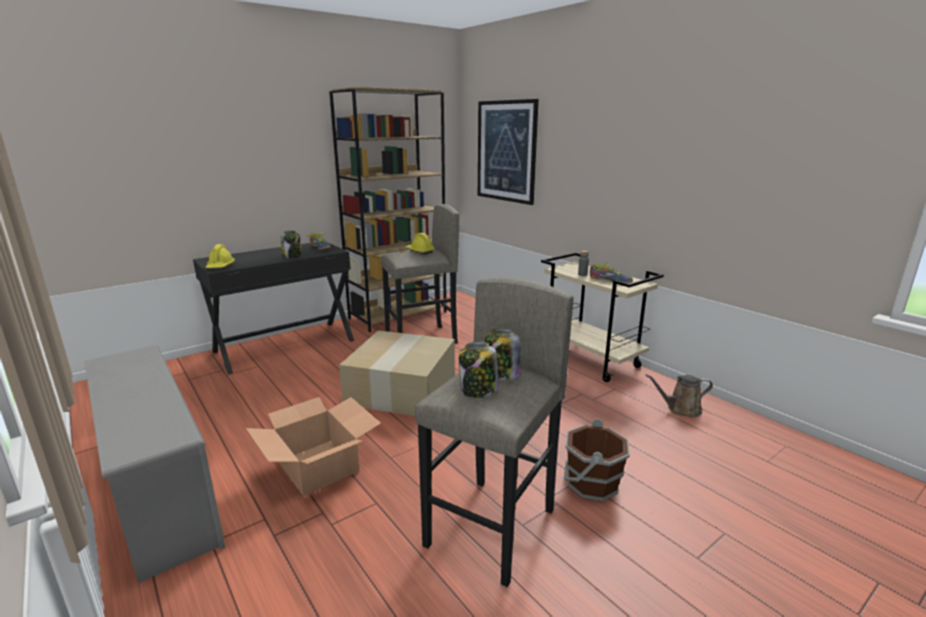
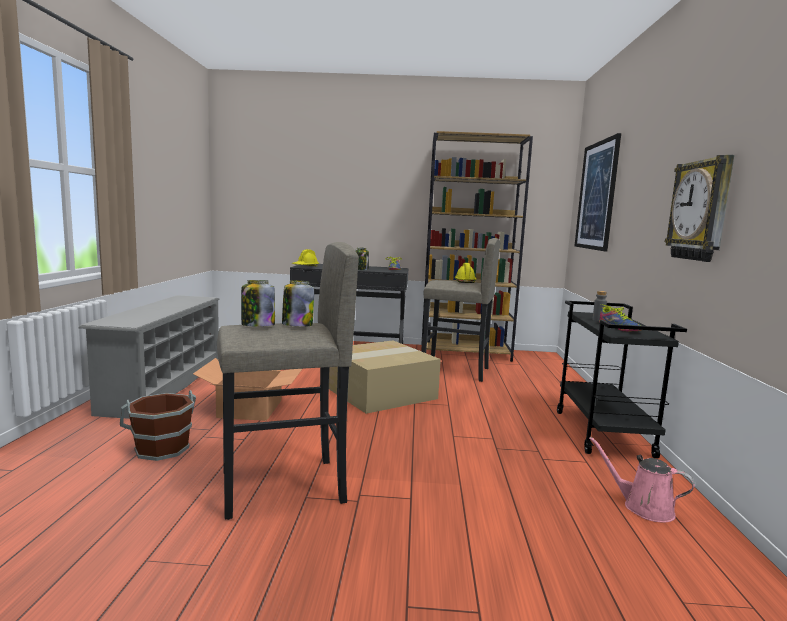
camera: 40 degrees right, 10 degrees down
beige cart [541,253,664,382] -> black cart [557,301,687,458]
brown bucket [564,418,630,501] -> brown bucket moved to [120,390,196,461]
brown watering can [646,374,713,417] -> pink watering can [589,437,695,522]
none -> wall clock [665,155,734,262]

